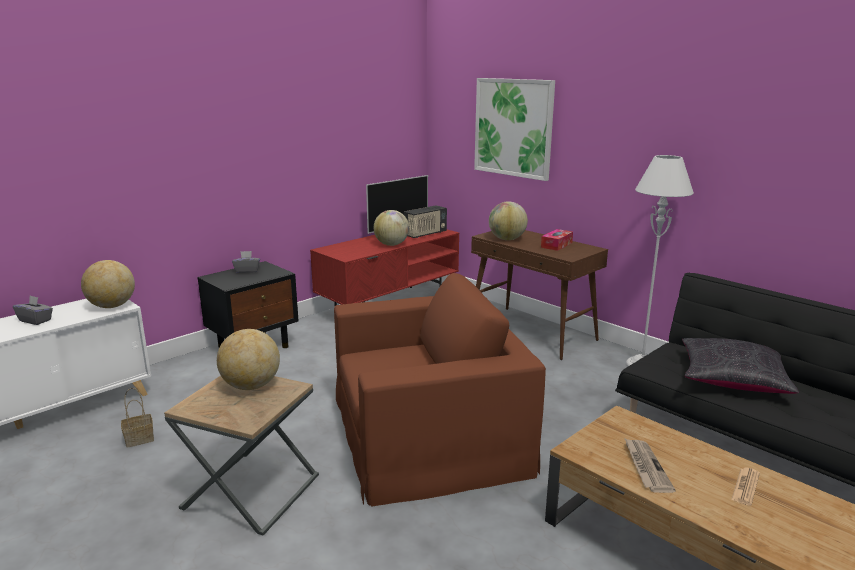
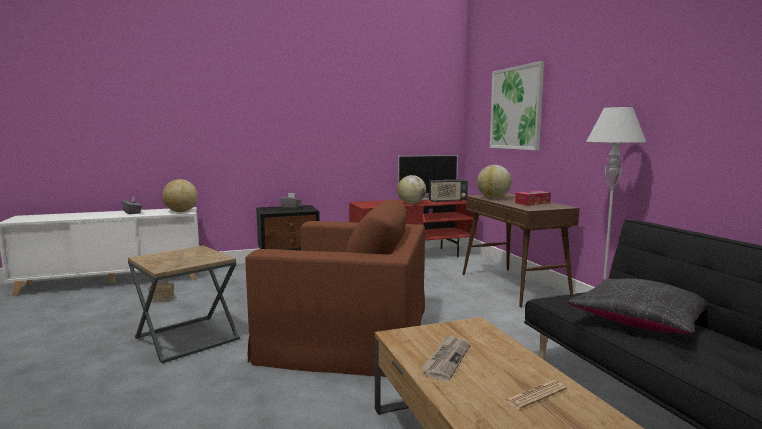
camera: 25 degrees right, 10 degrees down
globe [217,329,280,390] -> none

